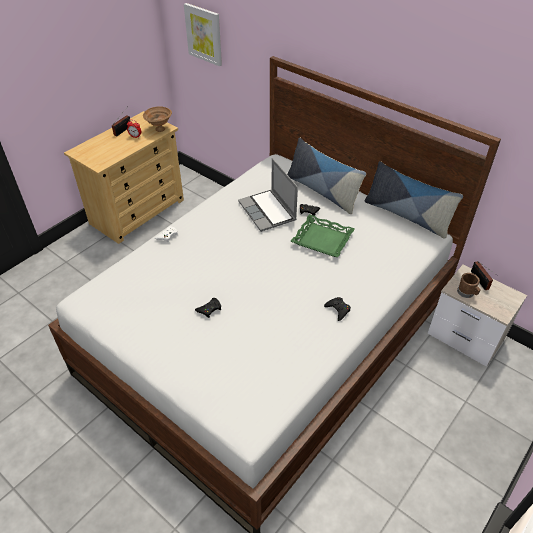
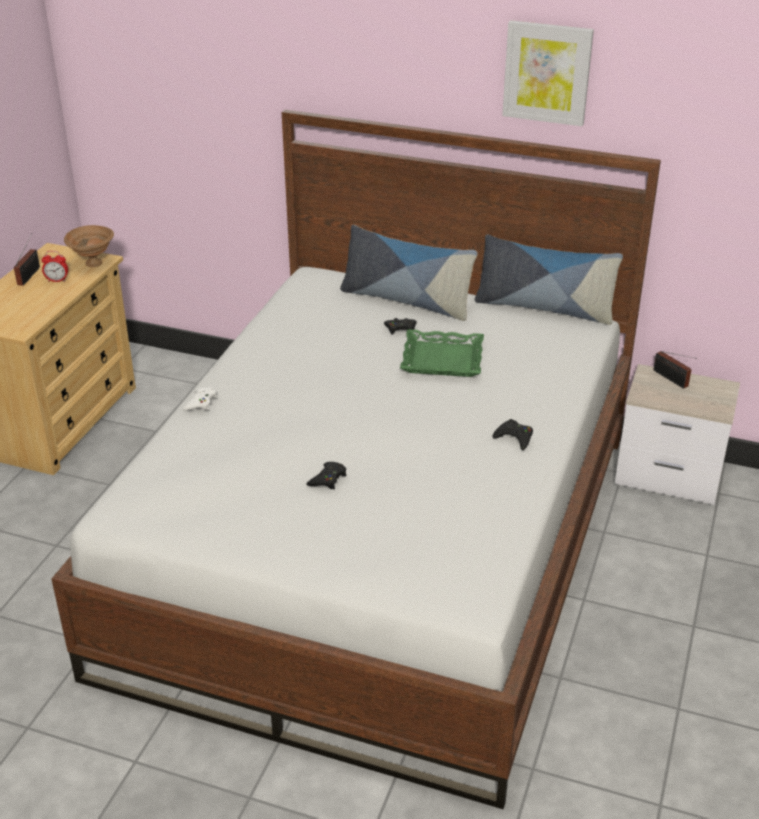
camera: 20 degrees left, 10 degrees down
picture [184,3,222,66] -> picture moved to [502,20,594,126]
laptop [238,158,298,232] -> none
brown mug [457,273,481,298] -> none

